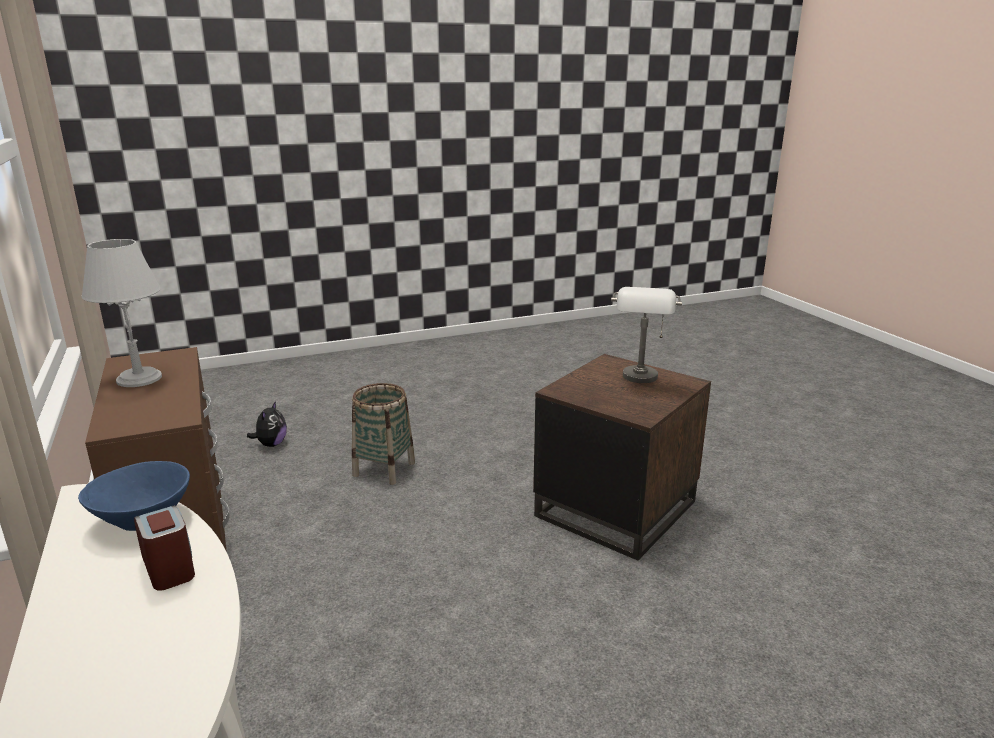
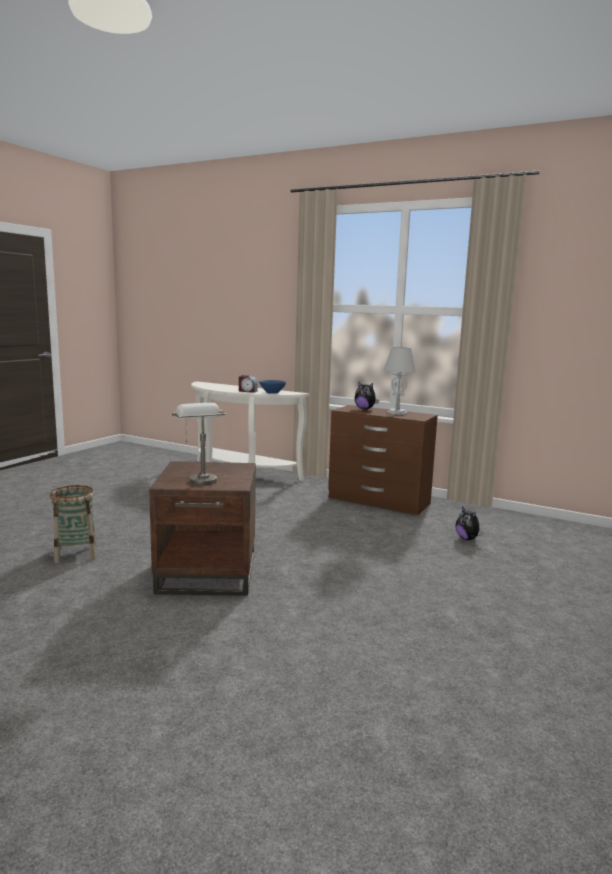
camera: 140 degrees right, 10 degrees down
basket [352,383,415,485] -> basket moved to [50,485,96,563]
none -> plush toy [355,381,379,409]

